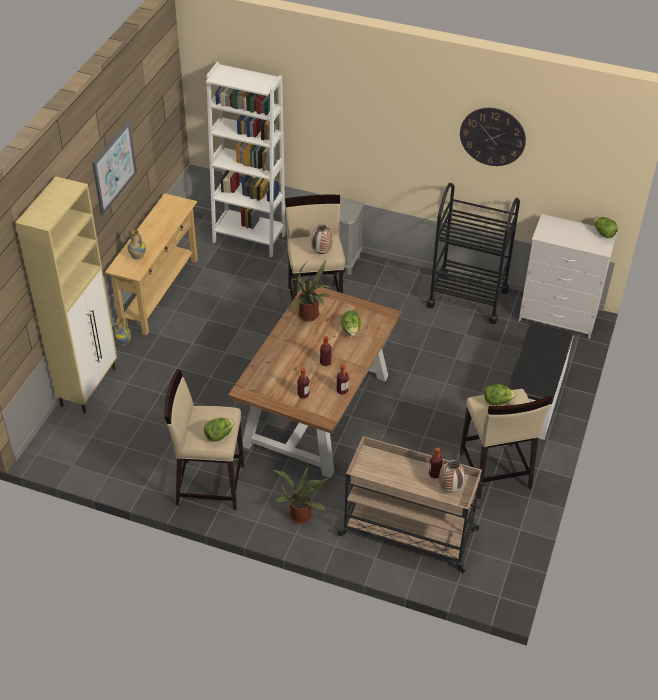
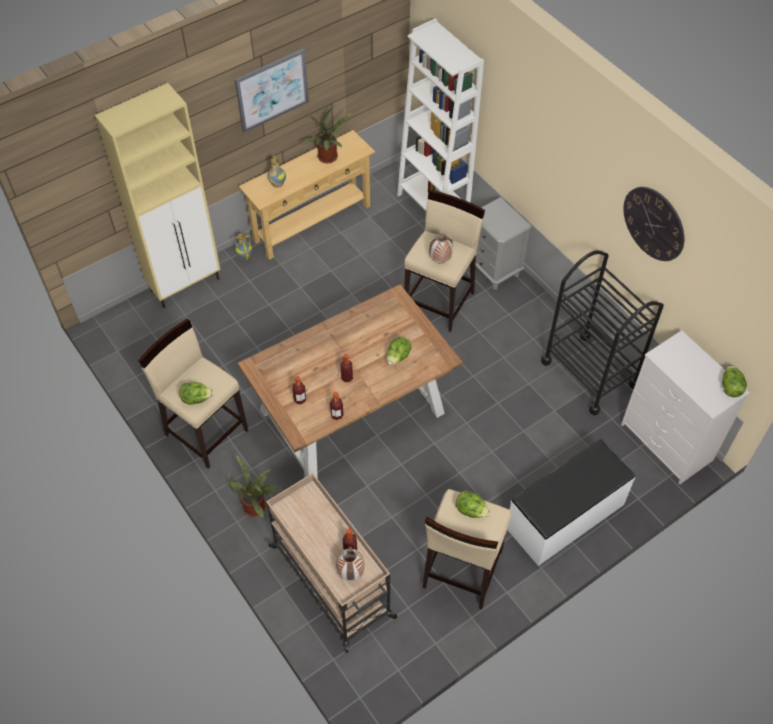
camera: 35 degrees right, 10 degrees up
potted plant [292,261,331,321] -> potted plant moved to [302,106,353,163]

